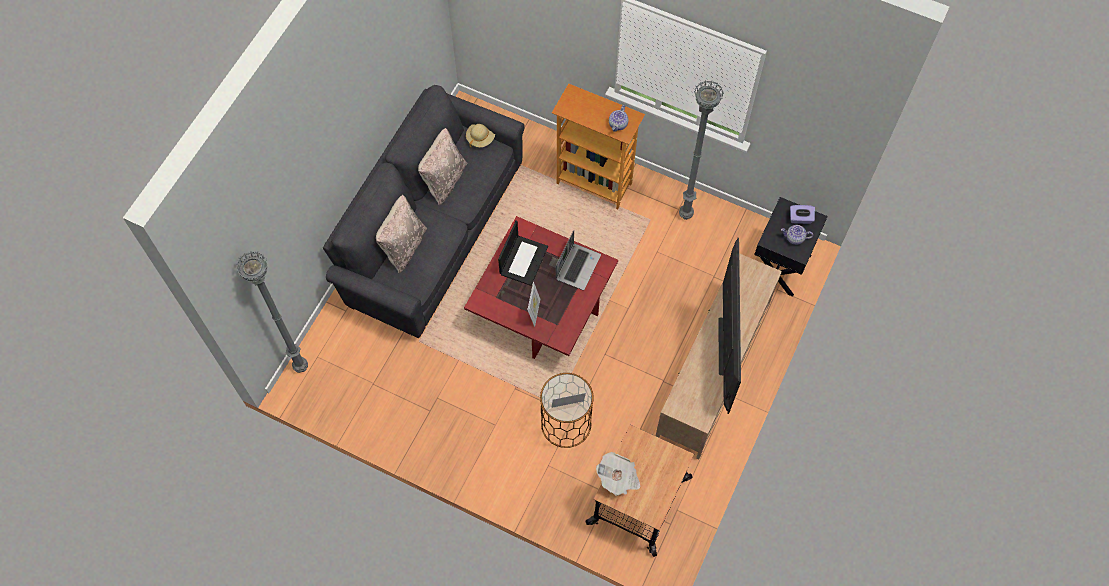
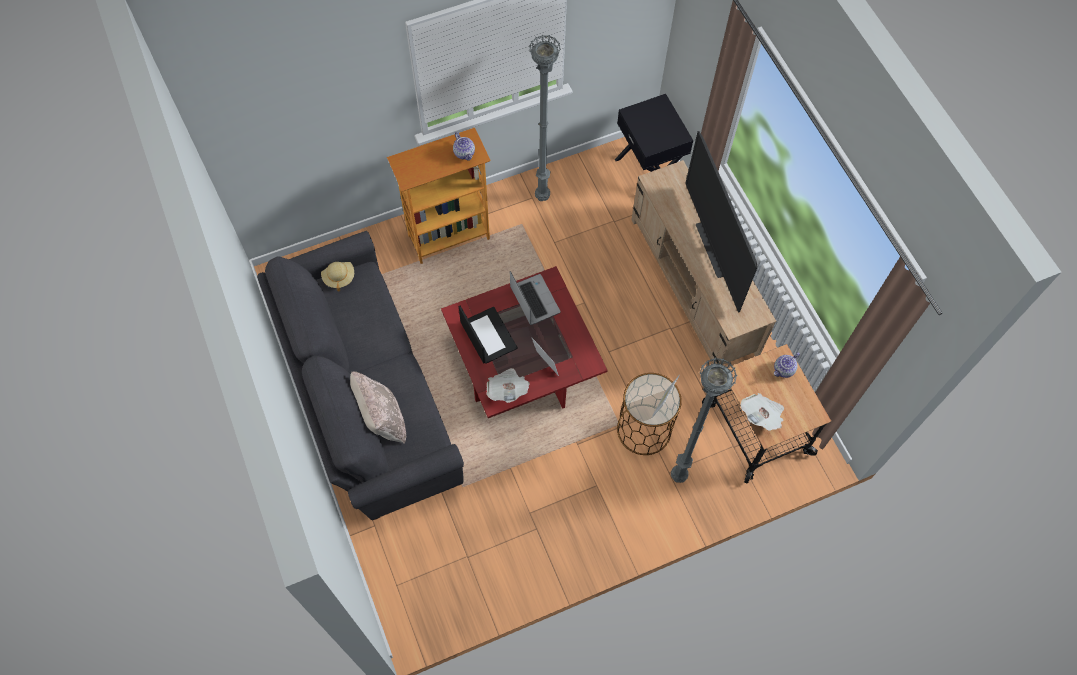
camera: 50 degrees left, 0 degrees up
grey floor lamp [236,252,308,373] -> grey floor lamp moved to [671,357,738,483]
beige pillow [418,128,468,205] -> none
television [718,238,741,414] -> television turned 150 degrees counterclockwise [686,131,758,312]
teapot [781,225,813,245] -> teapot moved to [774,353,800,378]
purple tissue box [790,205,815,224] -> none
none -> newspaper [486,368,530,403]

